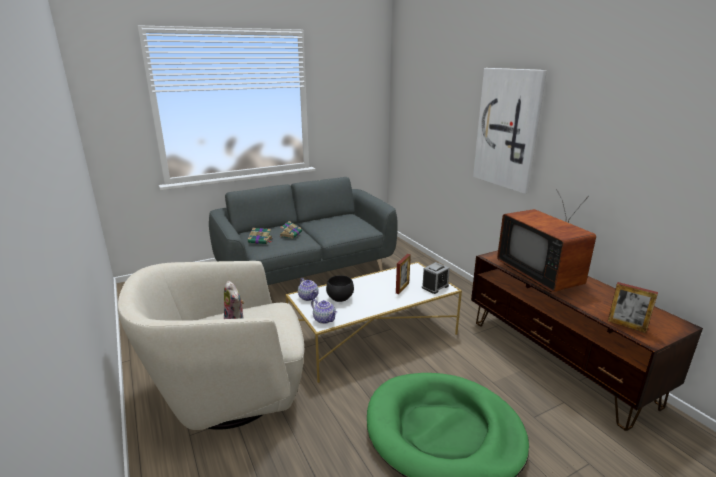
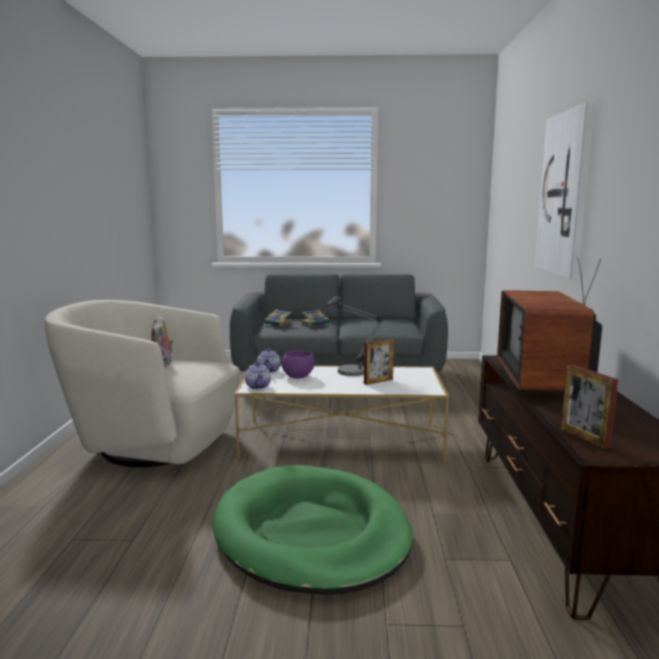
camera: 30 degrees right, 10 degrees down
black bowl [326,275,354,302] -> purple bowl [282,350,314,379]
alarm clock [422,262,450,294] -> none
none -> table lamp [327,296,385,376]

